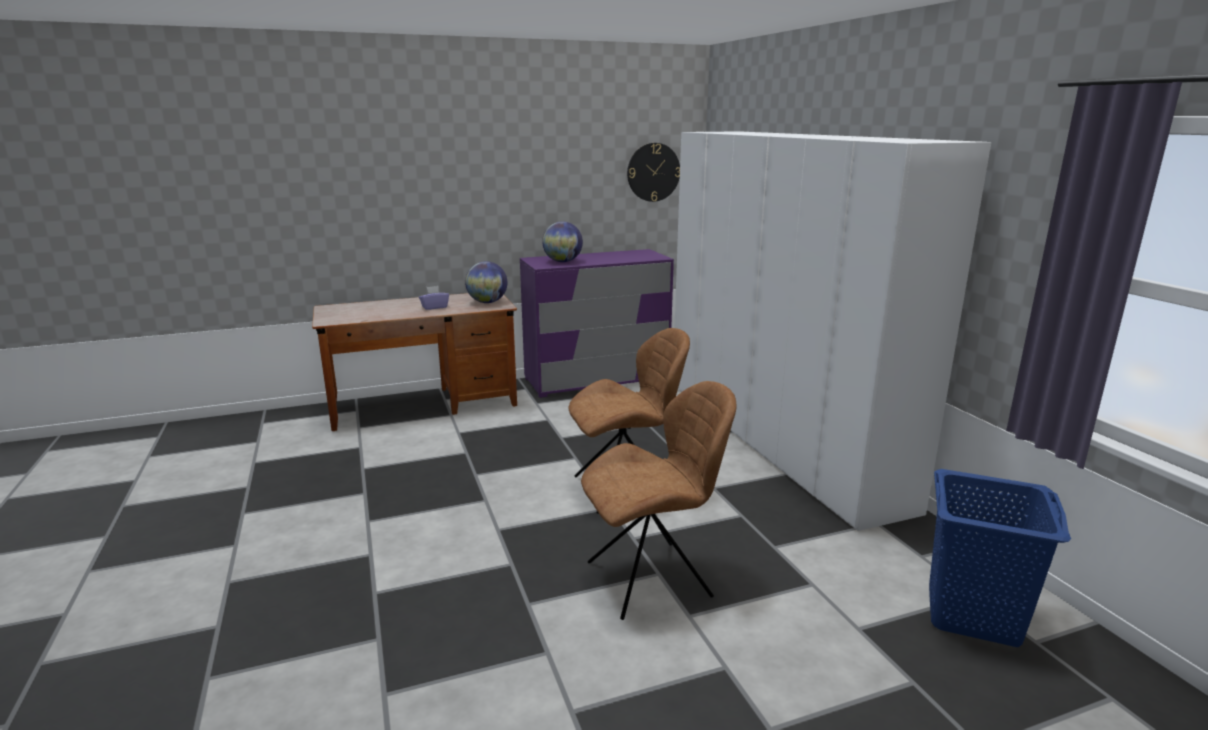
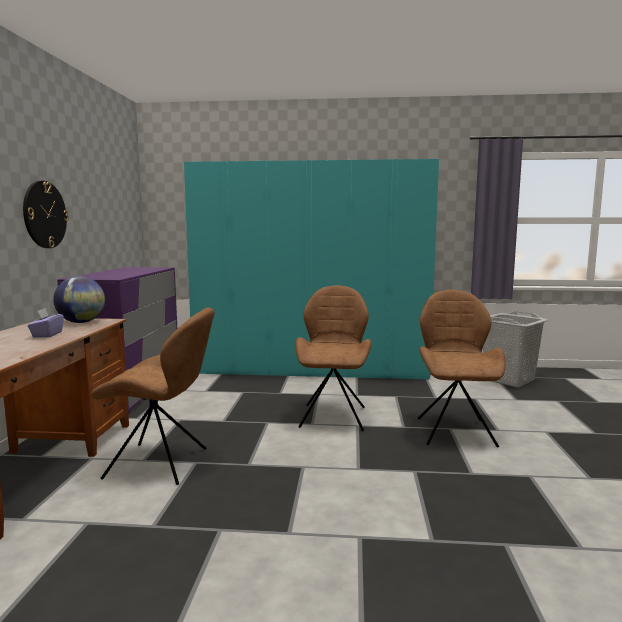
camera: 65 degrees left, 10 degrees down
globe [542,221,583,262] -> none
wall clock [627,143,680,202] -> wall clock moved to [23,181,69,248]
white wardrobe [675,131,991,531] -> turquoise wardrobe [184,159,439,379]
blue laundry basket [929,469,1071,647] -> grey laundry basket [483,311,548,387]
none -> brown chair [91,308,215,485]

